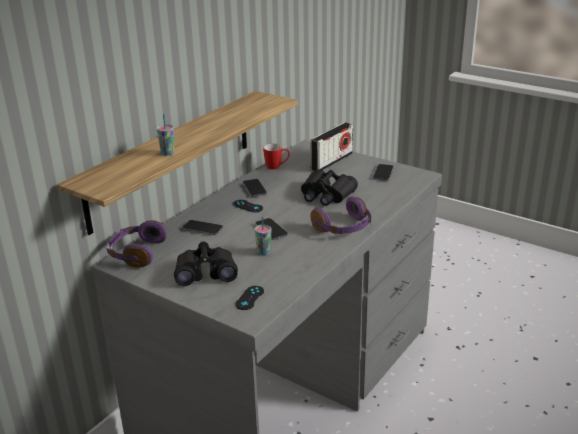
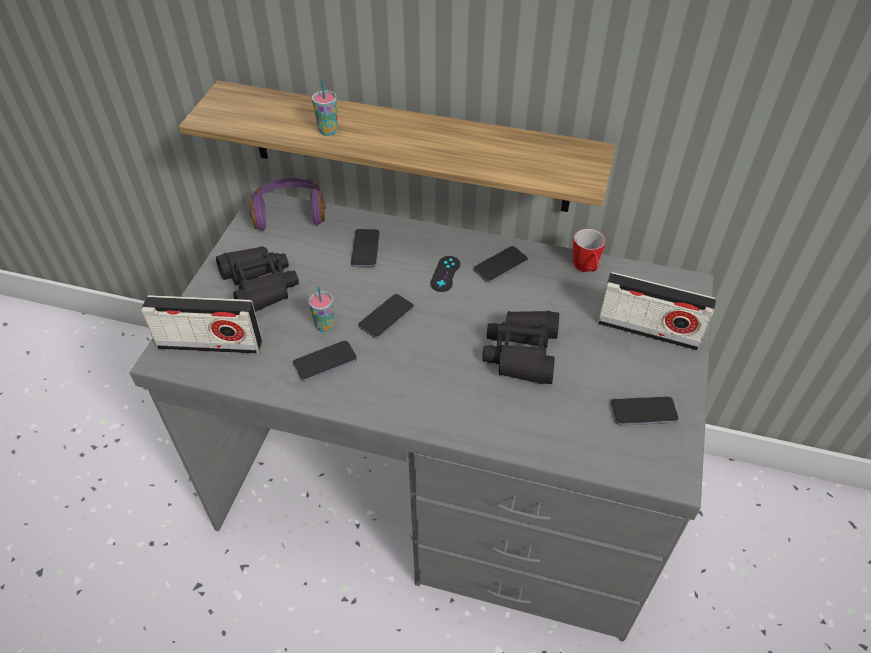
camera: 70 degrees right, 20 degrees up
black game controller [236,286,264,310] -> radio [141,295,262,354]
purple headphones [311,197,371,234] -> none
none -> phone [293,340,357,381]

